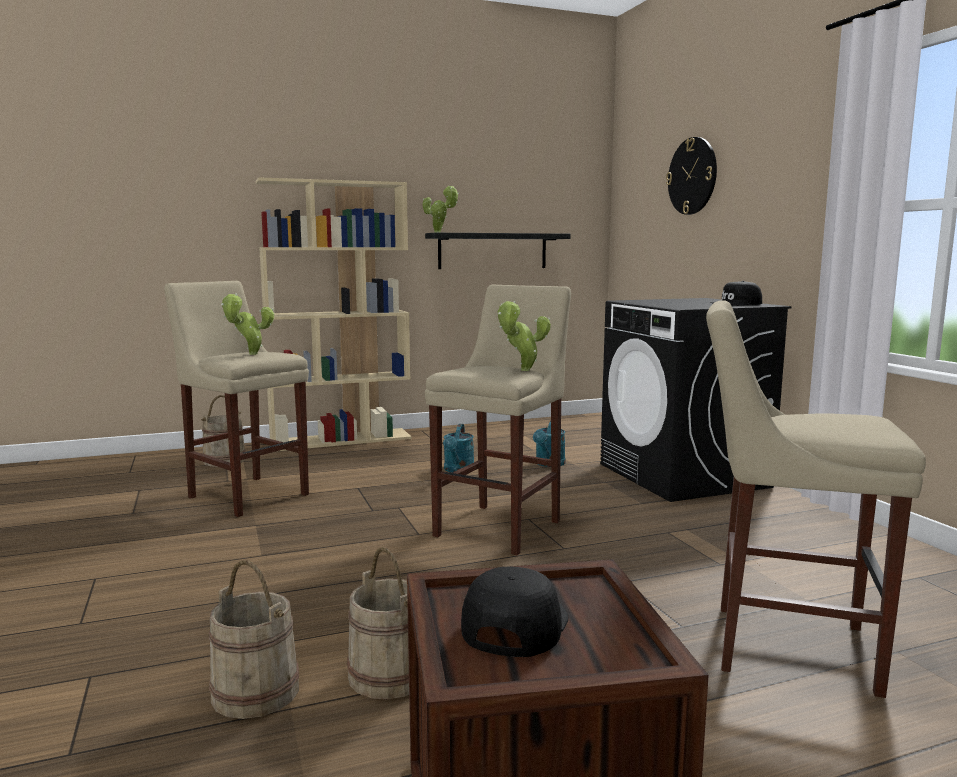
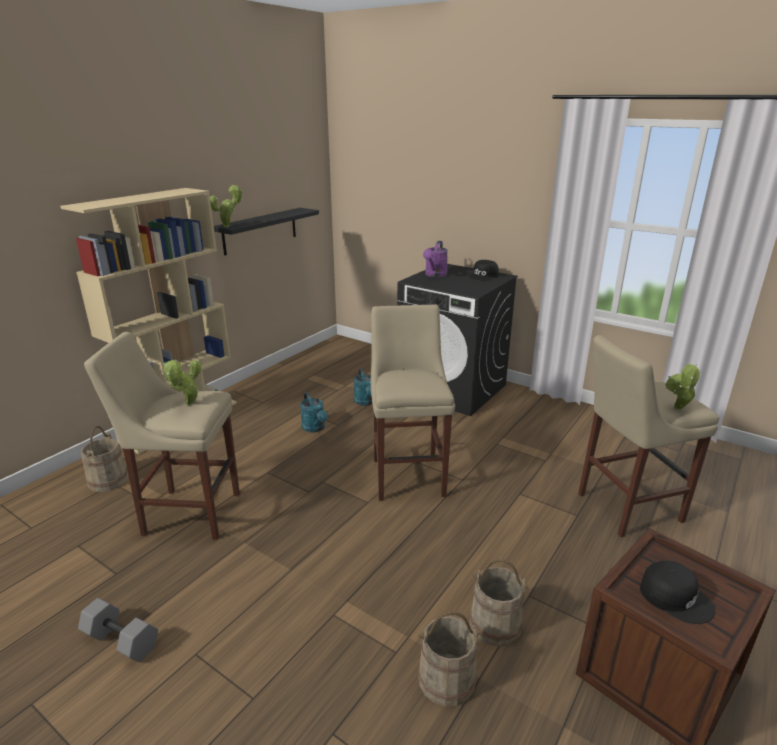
camera: 35 degrees left, 15 degrees up
black cap [461,567,568,657] -> black cap turned 150 degrees clockwise [640,561,715,624]
potted plant [498,301,551,371] -> potted plant moved to [665,364,701,410]
wall clock [666,137,717,215] -> none
none -> grey dumbbell [78,598,158,662]
none -> purple watering can [423,241,448,277]

